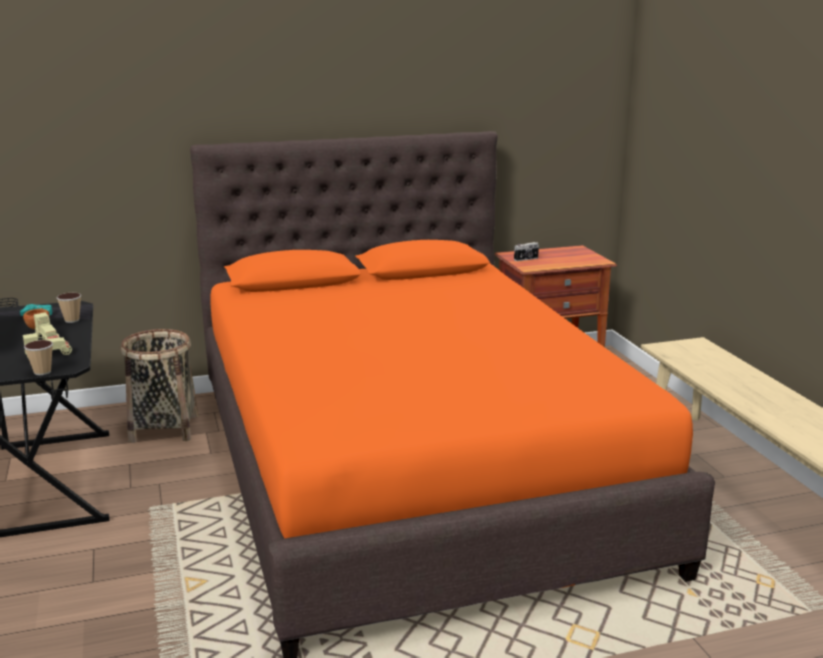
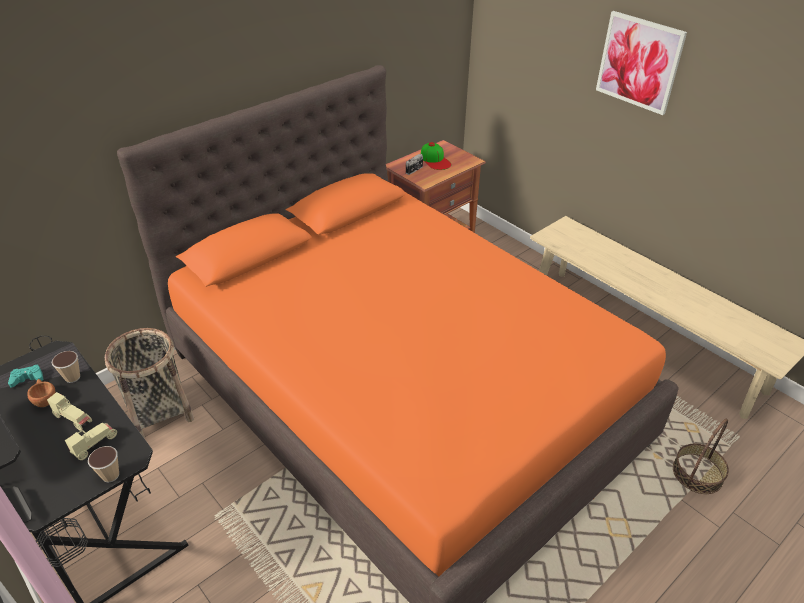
camera: 25 degrees left, 20 degrees up
none -> cap [421,142,452,170]
none -> picture [596,11,687,115]
none -> basket [673,419,729,494]

